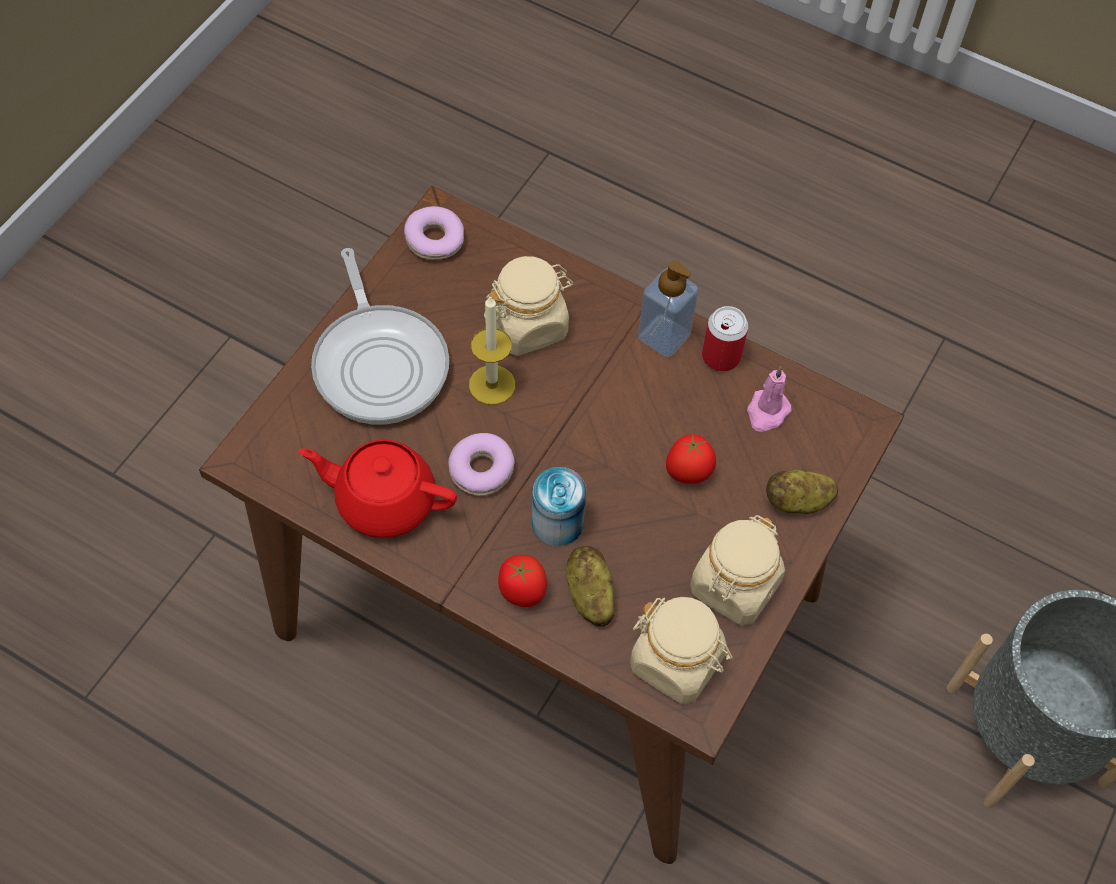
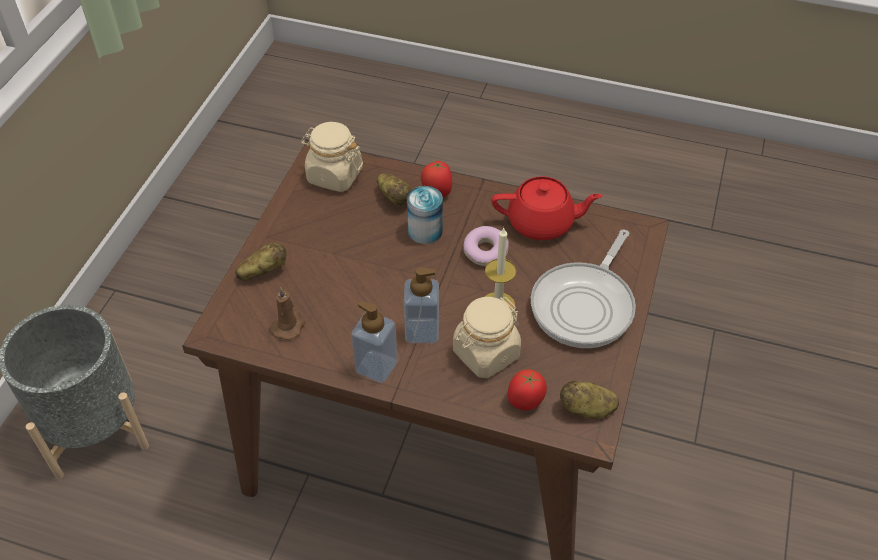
camera: 170 degrees right, 10 degrees down
frying pan [311,248,449,424] -> frying pan turned 120 degrees counterclockwise [531,230,636,348]
donut [404,206,464,260] -> potato [560,381,619,419]
tomato [666,434,716,484] -> tomato moved to [508,369,547,410]
beige jar [690,515,785,625] -> none
can [702,306,748,372] -> none
pink candle [747,366,792,432] -> brown candle [271,288,305,340]
none -> soap dispenser [404,267,439,343]

